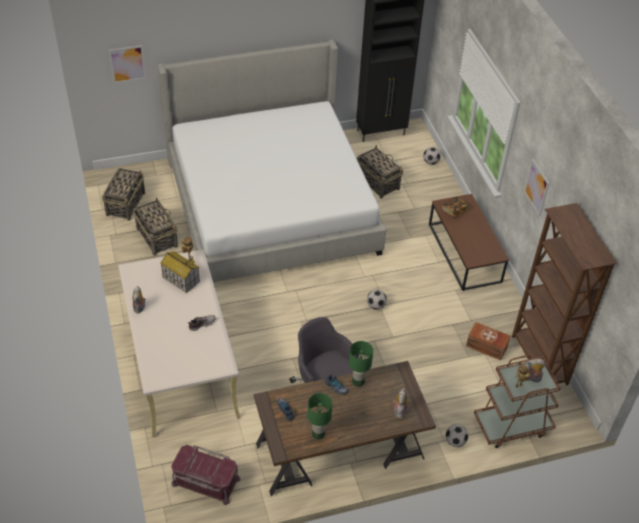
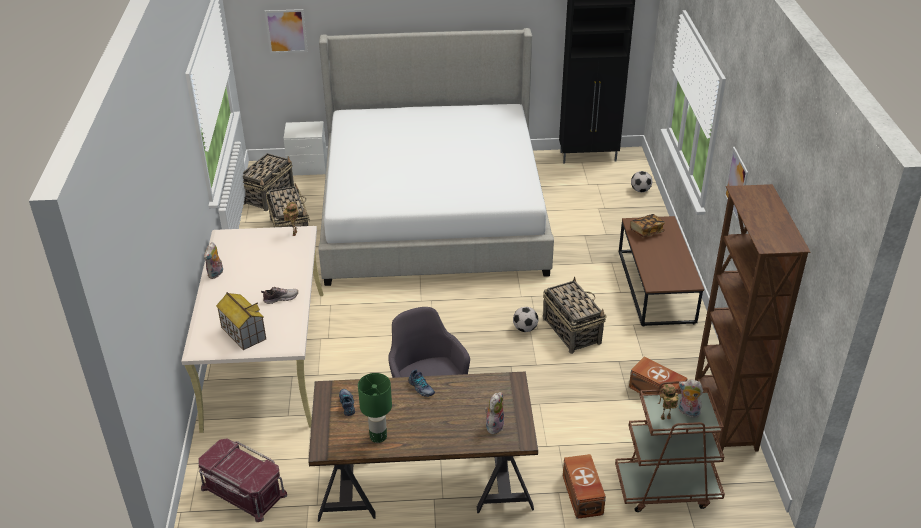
camera: 15 degrees right, 10 degrees down
toy house [160,252,200,293] -> toy house moved to [216,292,266,351]
green table lamp [349,341,373,387] -> none
basket [357,145,403,199] -> basket moved to [543,277,606,354]
football [446,424,468,447] -> brown storage box [563,454,606,519]
none -> white nightstand [283,121,327,175]

